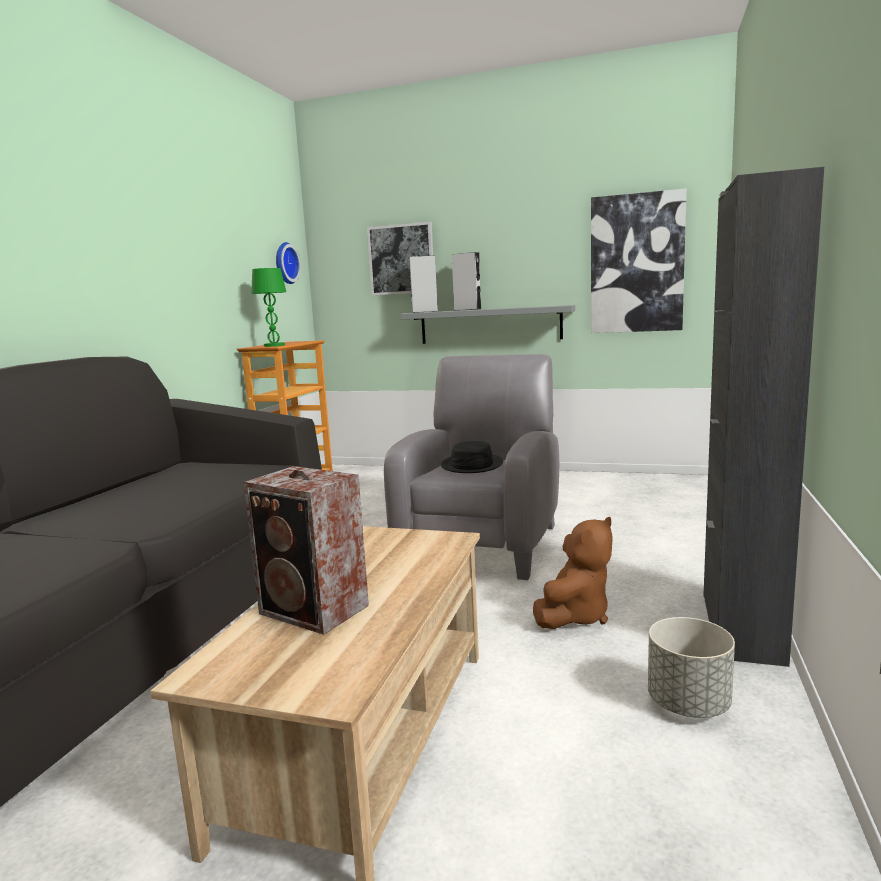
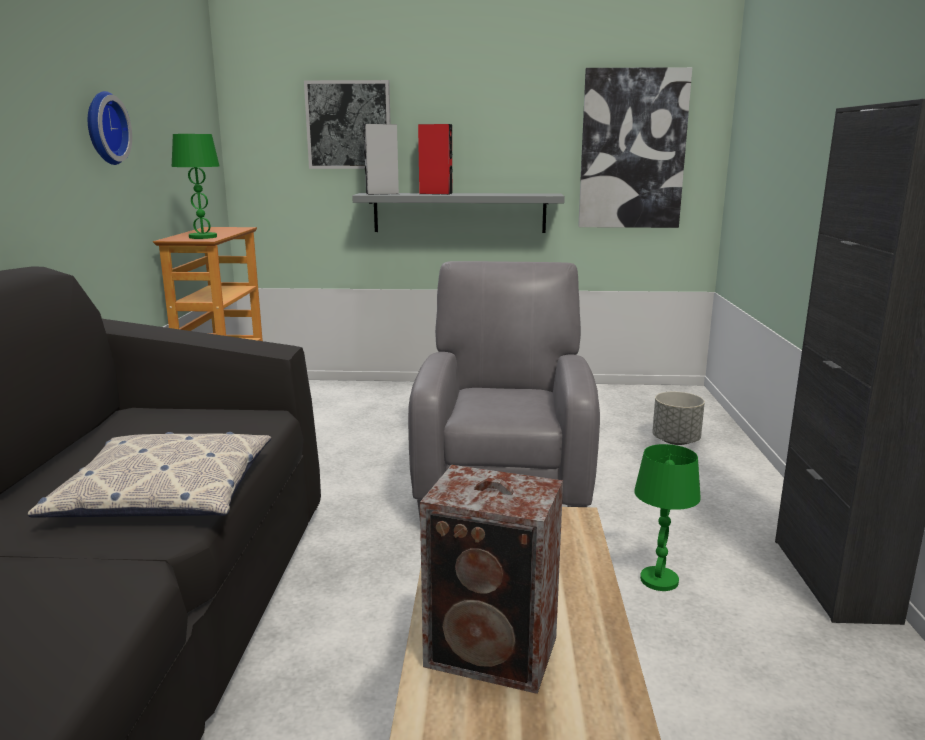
camera: 15 degrees left, 5 degrees up
wall clock [276,242,301,284] -> wall clock moved to [88,91,132,165]
black hat [441,441,503,473] -> none
grey speaker [452,252,481,311] -> red speaker [418,124,452,195]
brown plush toy [533,517,613,629] -> green table lamp [634,444,701,591]
grey planter [648,617,735,718] -> grey planter moved to [652,392,705,445]
none -> pillow [28,432,271,518]

